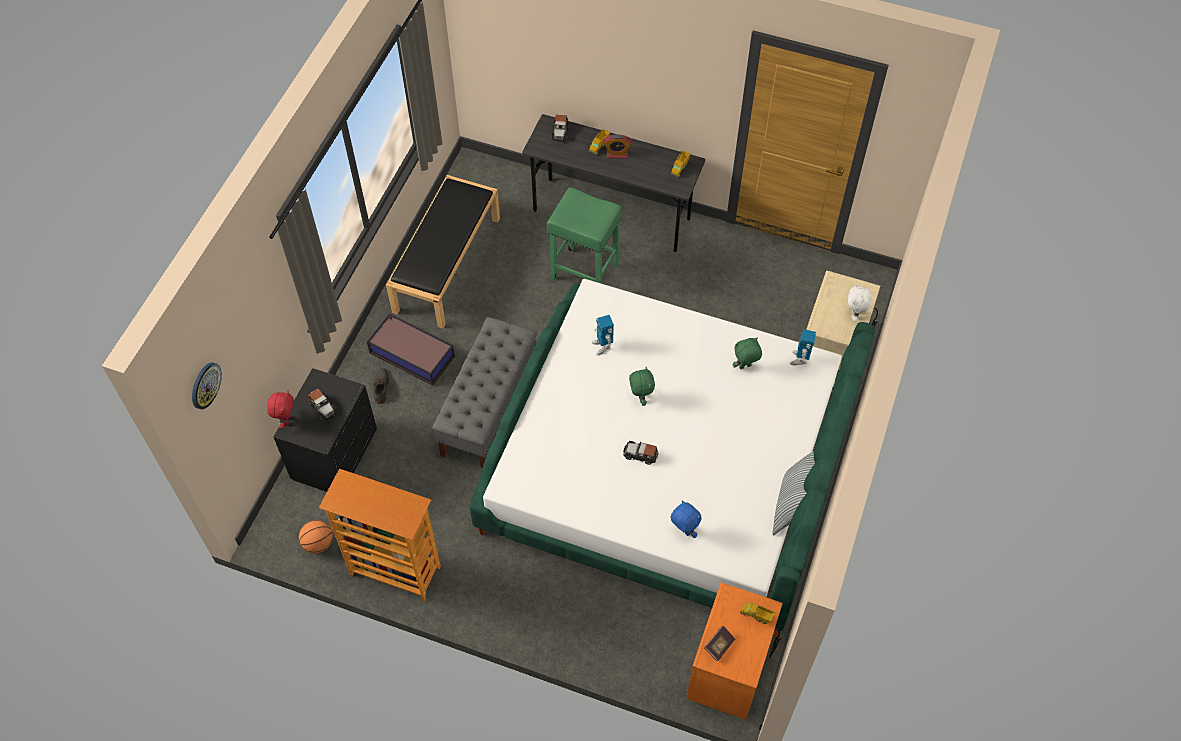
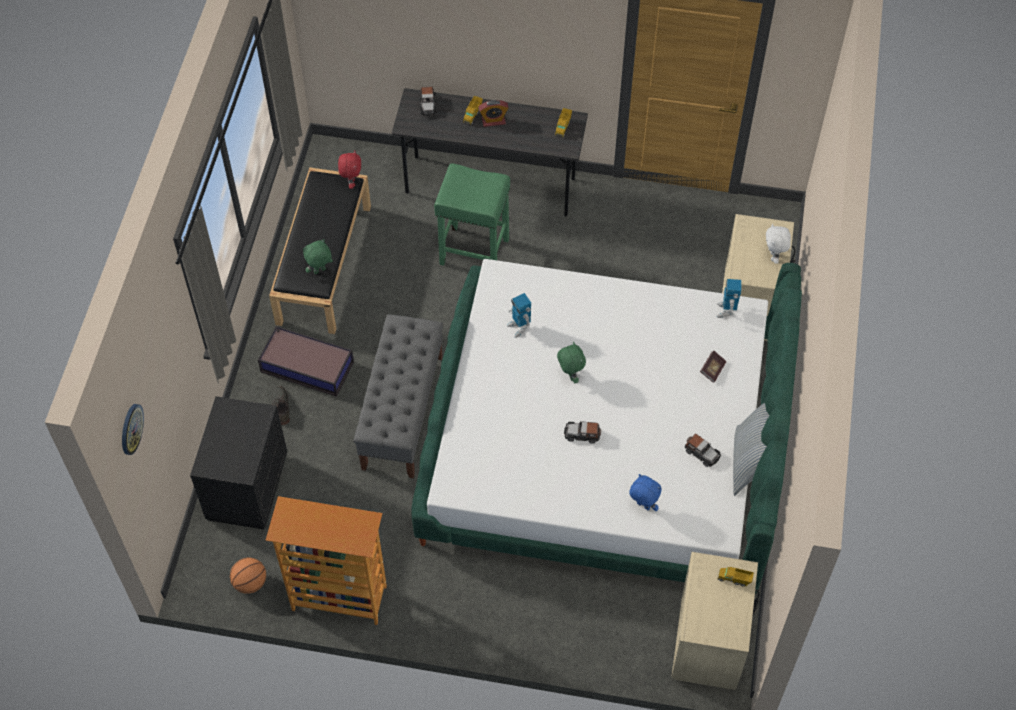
camera: 10 degrees left, 0 degrees up
red plush toy [267,391,294,429] -> red plush toy moved to [338,150,361,189]
toy car [308,389,338,421] -> toy car moved to [685,434,721,467]
orange nightstand [687,582,783,720] -> beige nightstand [671,552,760,690]
book [704,626,735,661] -> book moved to [700,350,726,383]
green plush toy [733,337,762,369] -> green plush toy moved to [303,239,333,274]

